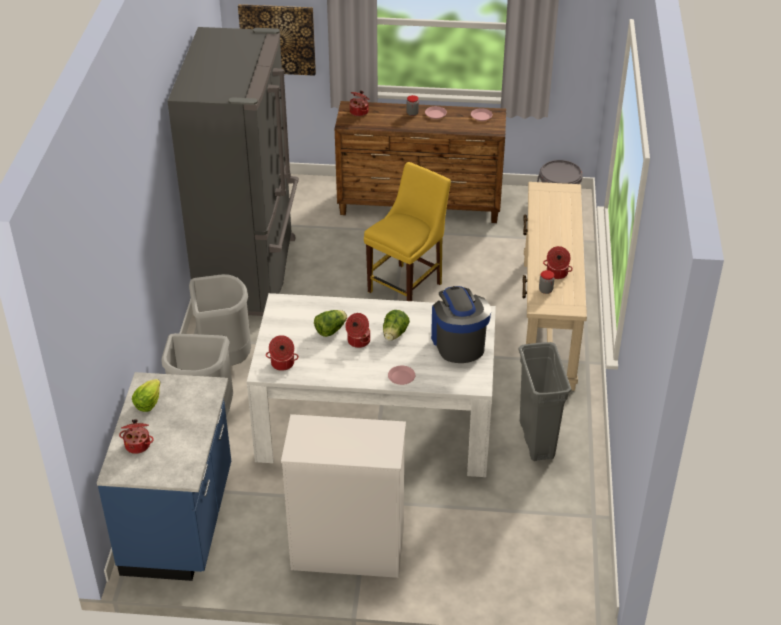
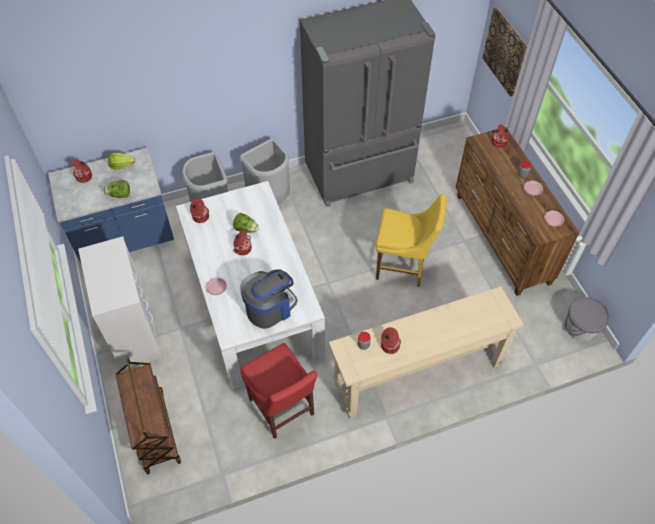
camera: 65 degrees right, 15 degrees up
lettuce [383,310,410,341] -> lettuce moved to [104,180,130,198]
grey trash can [519,342,571,461] -> red chair [240,343,318,439]
none -> brown cart [115,357,181,475]

